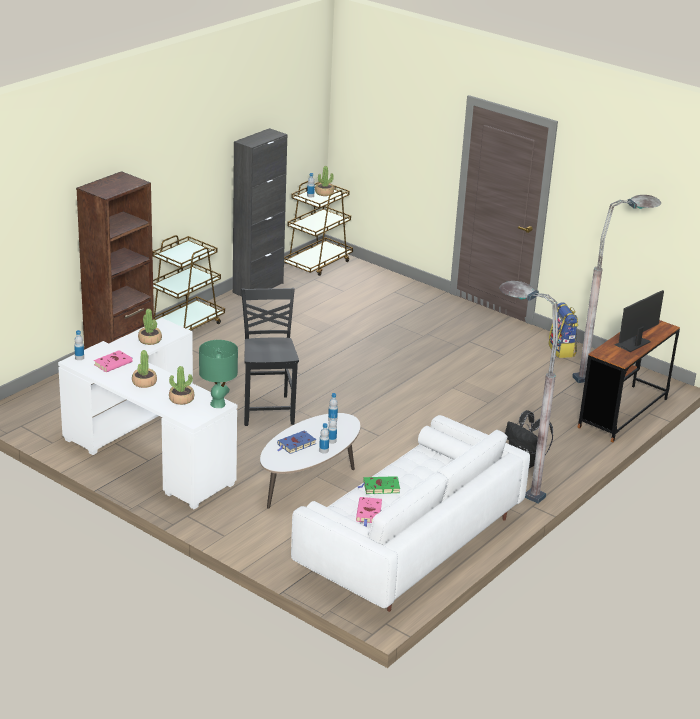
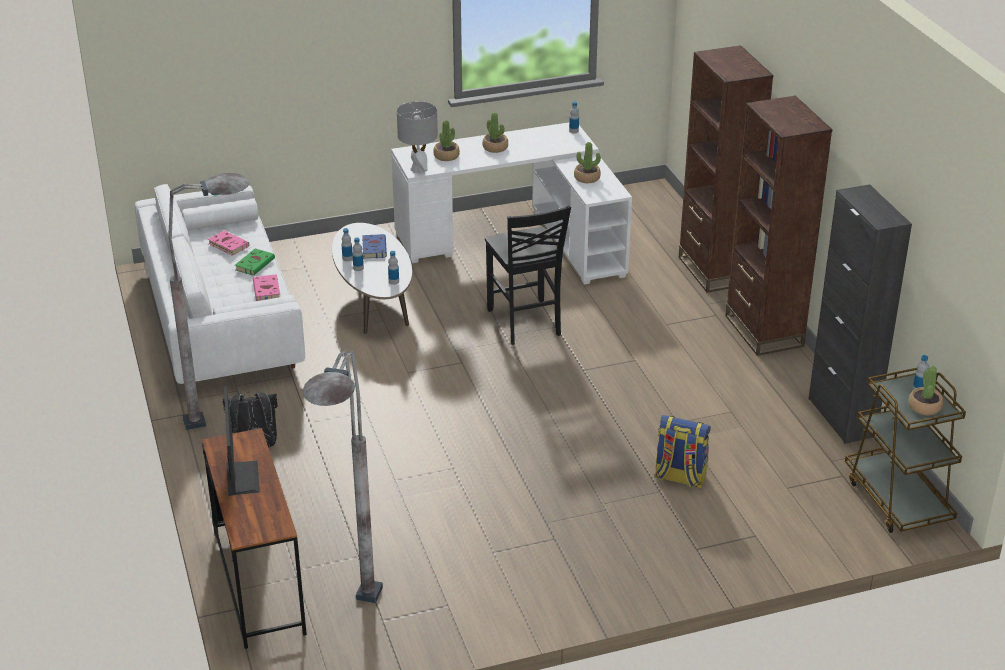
camera: 125 degrees right, 5 degrees up
pink book [94,350,133,372] -> pink book moved to [253,274,280,301]
brown cart [152,235,225,331] -> brown bookcase [725,96,832,356]
green table lamp [199,340,238,408] -> grey table lamp [397,101,438,174]
black chair [241,288,299,426] -> black chair turned 45 degrees clockwise [485,205,571,345]
backpack [548,302,578,358] -> backpack moved to [654,415,711,488]

